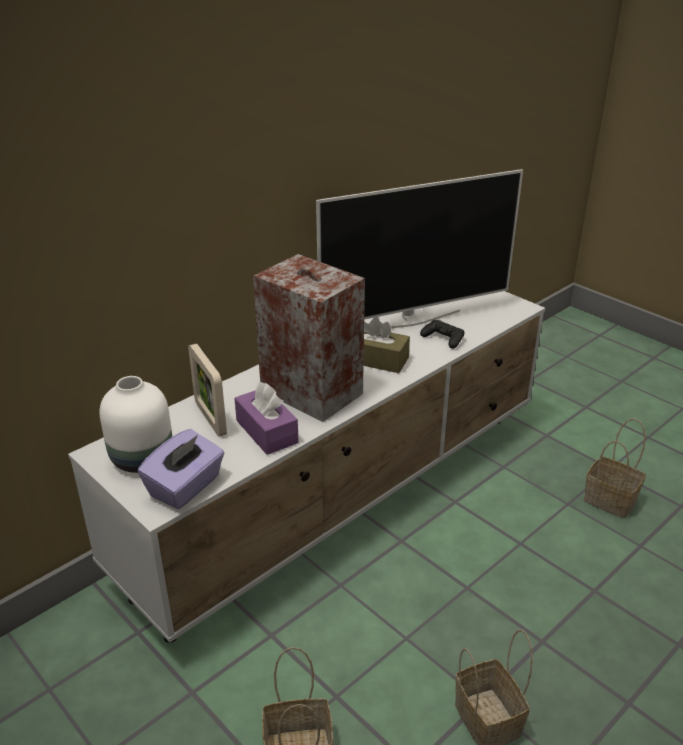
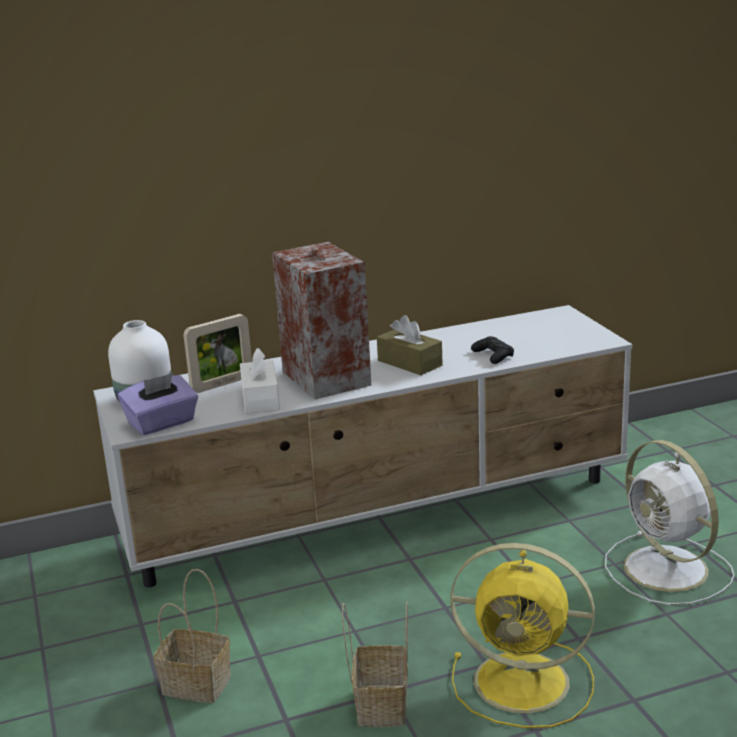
camera: 25 degrees right, 10 degrees down
picture frame [188,343,227,437] -> picture frame turned 120 degrees counterclockwise [183,314,252,393]
purple tissue box [235,382,299,455] -> white tissue box [240,348,280,414]
television [316,169,523,328] -> none
basket [584,418,646,518] -> white fan [605,440,734,605]
none -> yellow fan [450,543,595,728]

